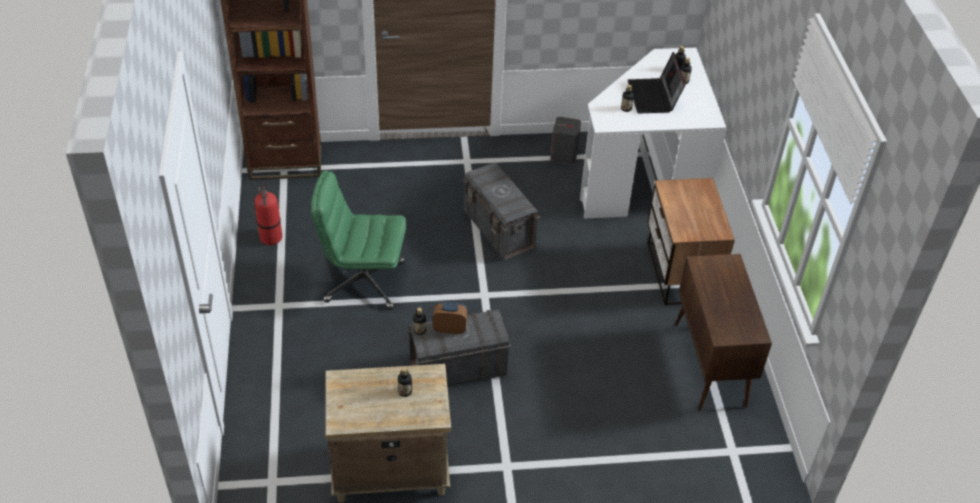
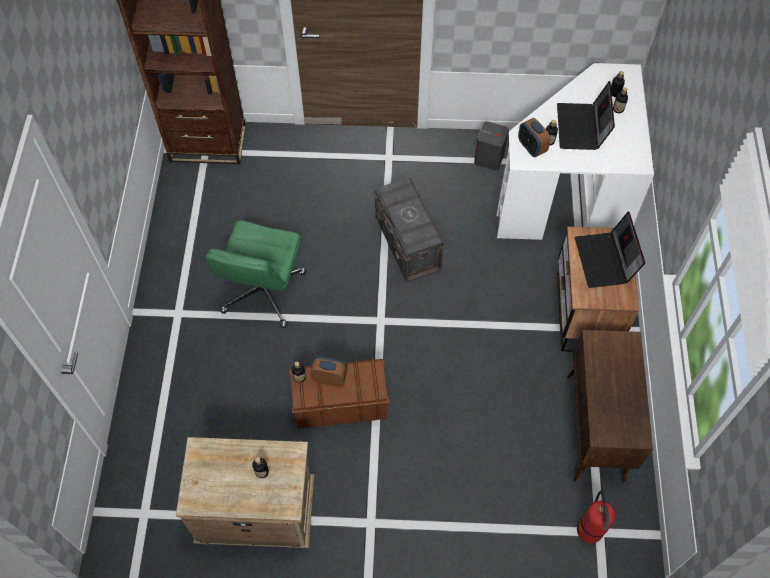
camera: 10 degrees right, 15 degrees up
fire extinguisher [254,182,282,245] -> fire extinguisher moved to [577,491,615,544]
green office chair [311,171,406,310] -> green office chair turned 90 degrees counterclockwise [205,220,306,328]
grey storage box [407,310,511,386] -> brown storage box [289,357,389,429]
none -> alarm clock [518,118,551,157]
none -> laptop [575,211,645,288]

